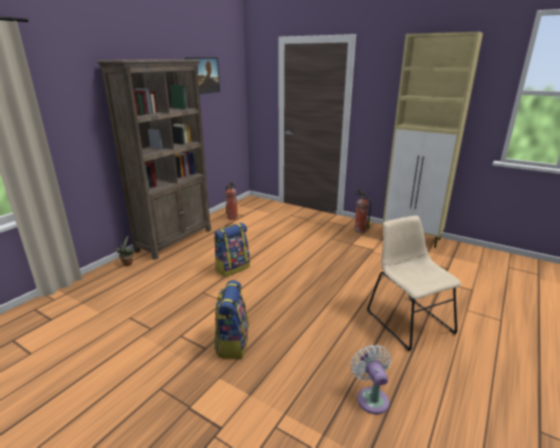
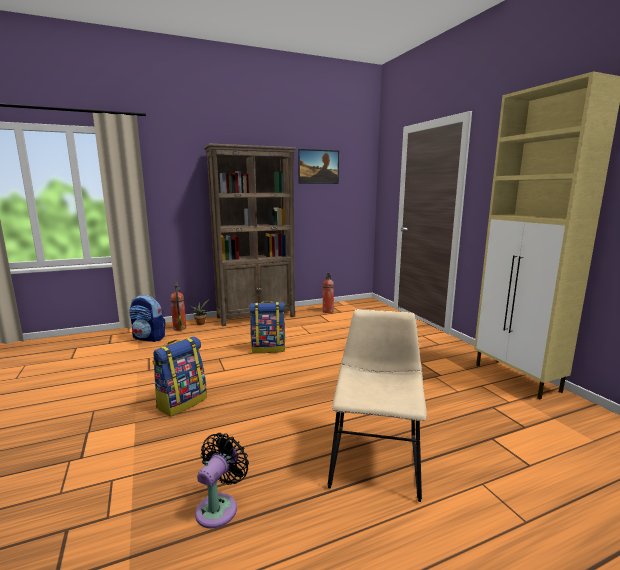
camera: 35 degrees right, 10 degrees down
white fan [350,345,391,414] -> black fan [195,433,249,529]
fire extinguisher [353,189,371,233] -> fire extinguisher moved to [170,281,186,331]
none -> backpack [129,295,166,342]

